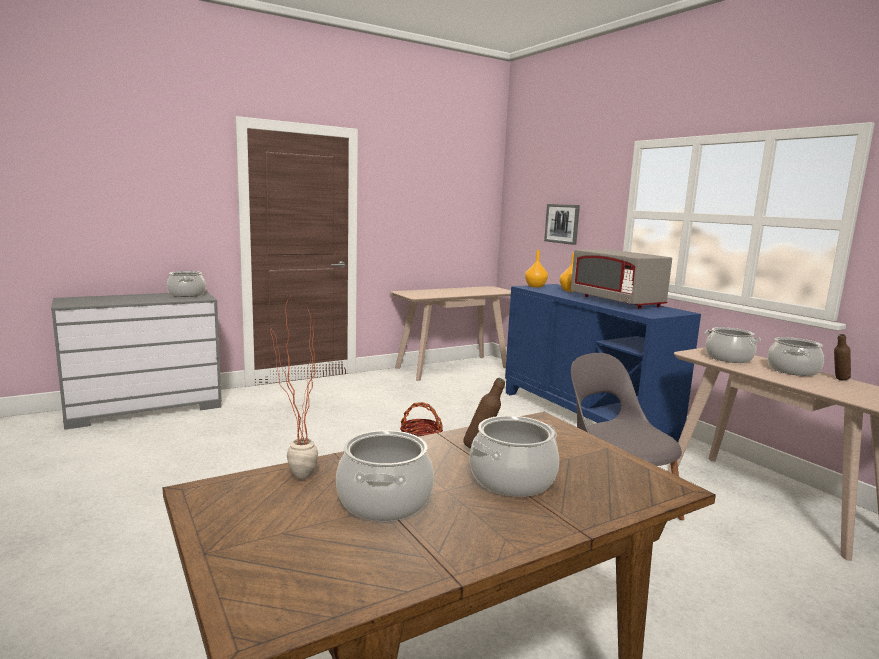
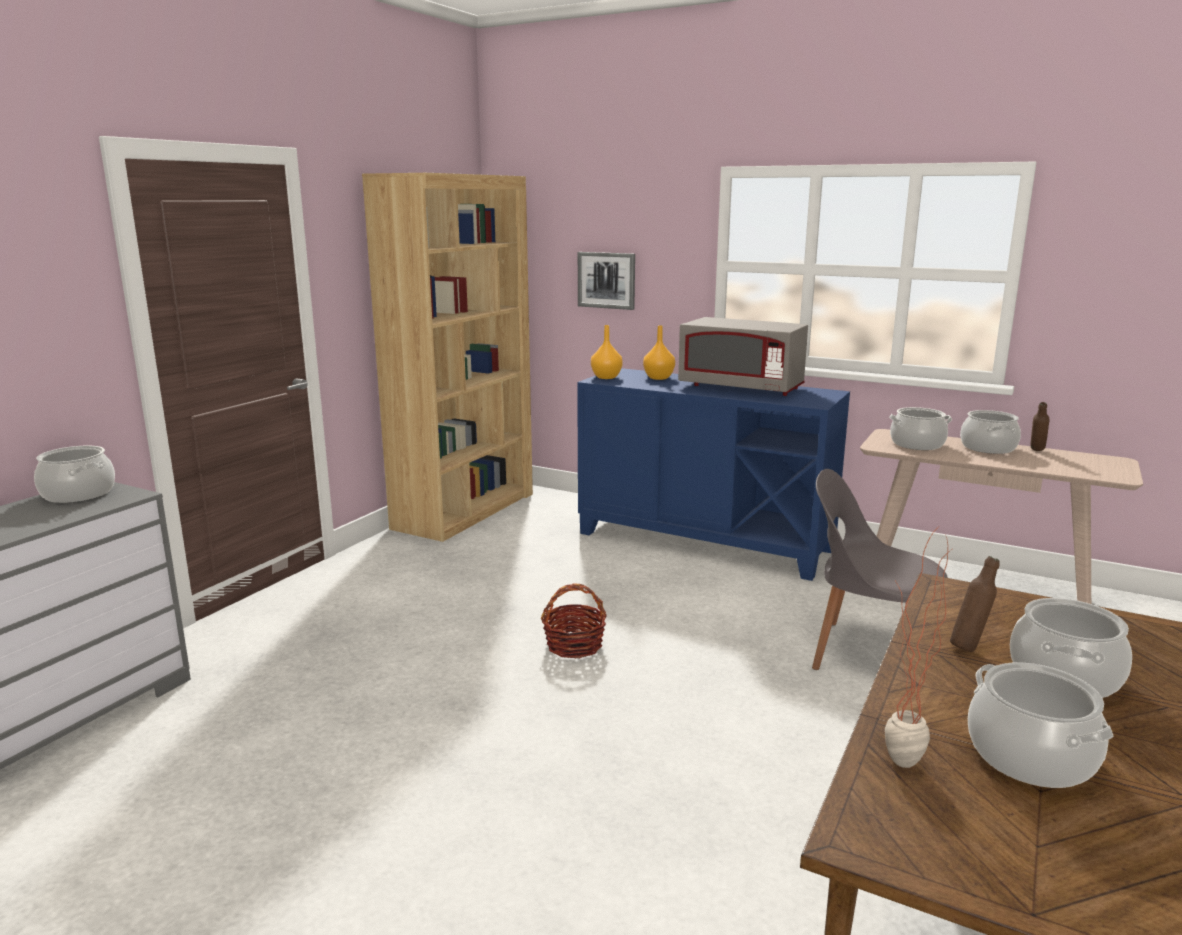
camera: 30 degrees left, 5 degrees up
beige console table [391,286,511,381] -> brown bookcase [362,173,533,542]

